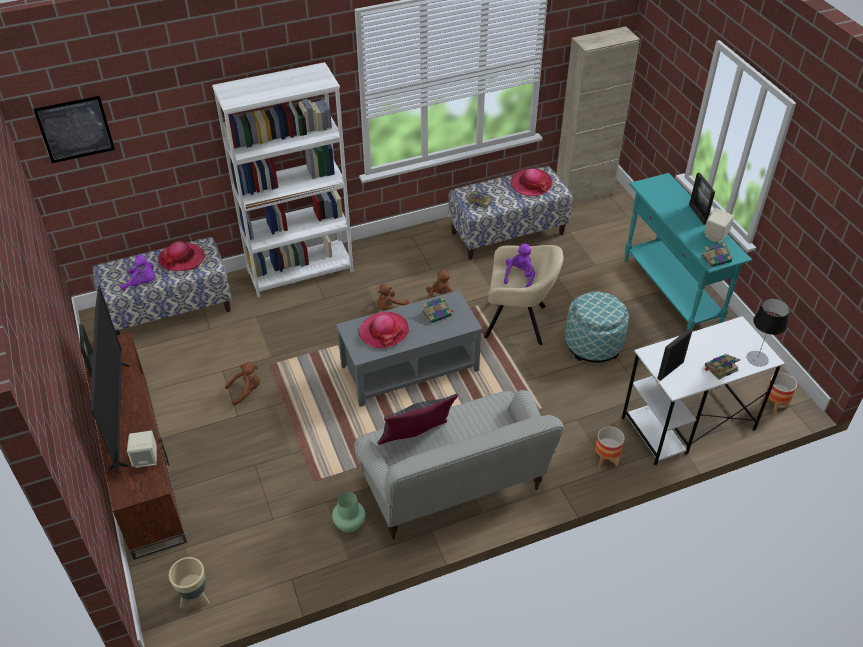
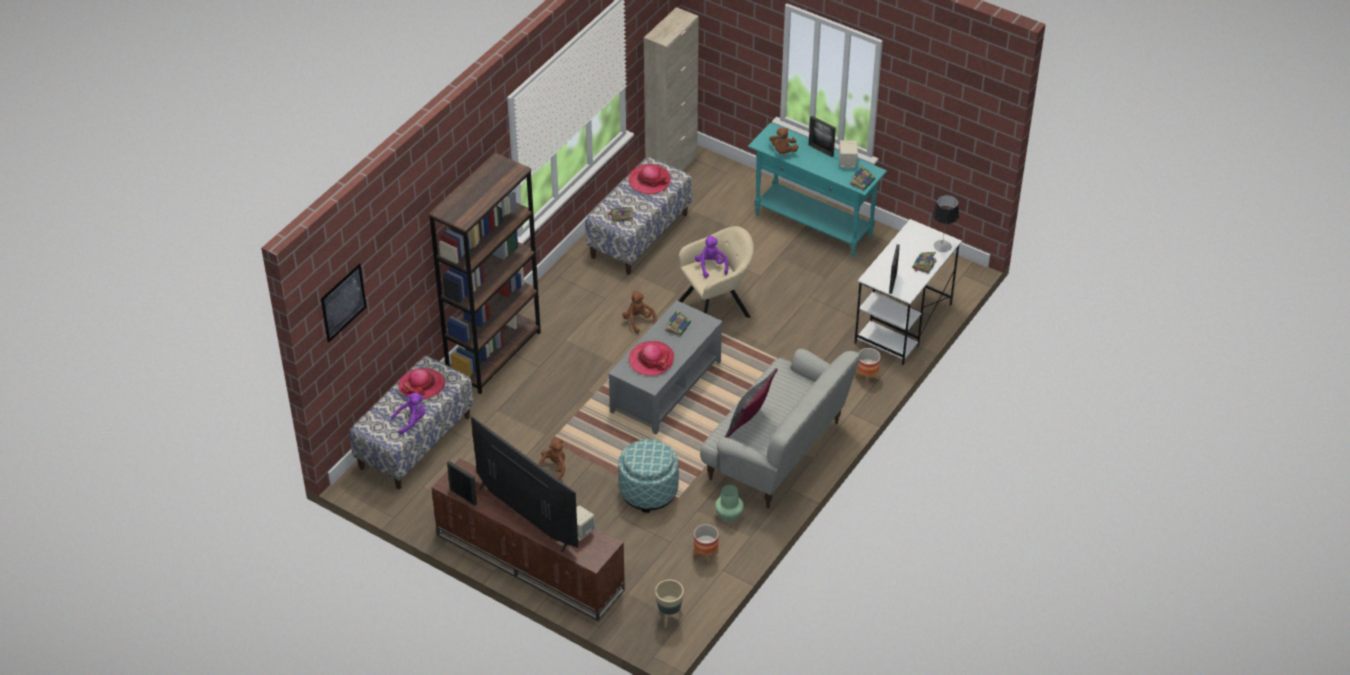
camera: 35 degrees left, 0 degrees up
white bookcase [212,62,354,297] -> brown bookcase [429,152,541,394]
brown plush toy [377,284,409,311] -> brown plush toy moved to [769,128,799,154]
ottoman [565,292,629,362] -> ottoman moved to [618,439,679,513]
planter [762,373,797,415] -> planter moved to [693,524,719,565]

